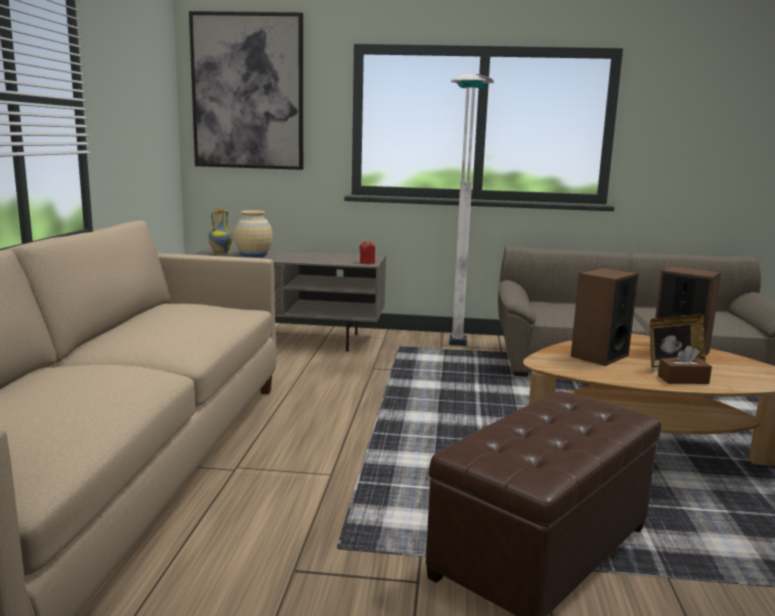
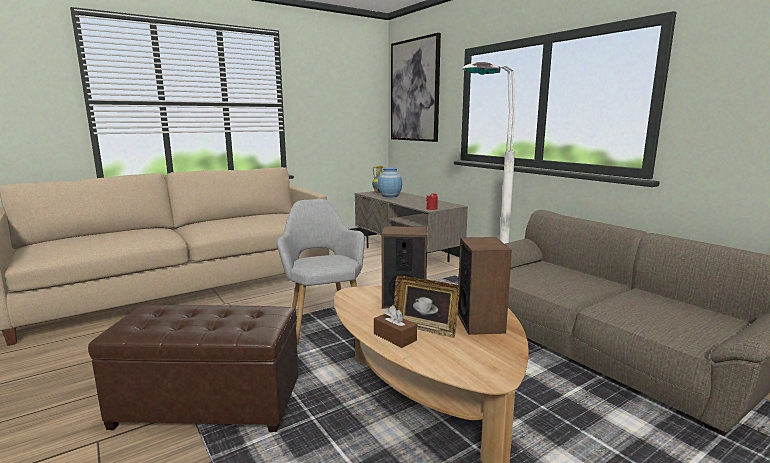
camera: 50 degrees right, 0 degrees up
beige vase [234,210,273,257] -> blue vase [378,167,402,198]
none -> grey armchair [276,199,365,345]

